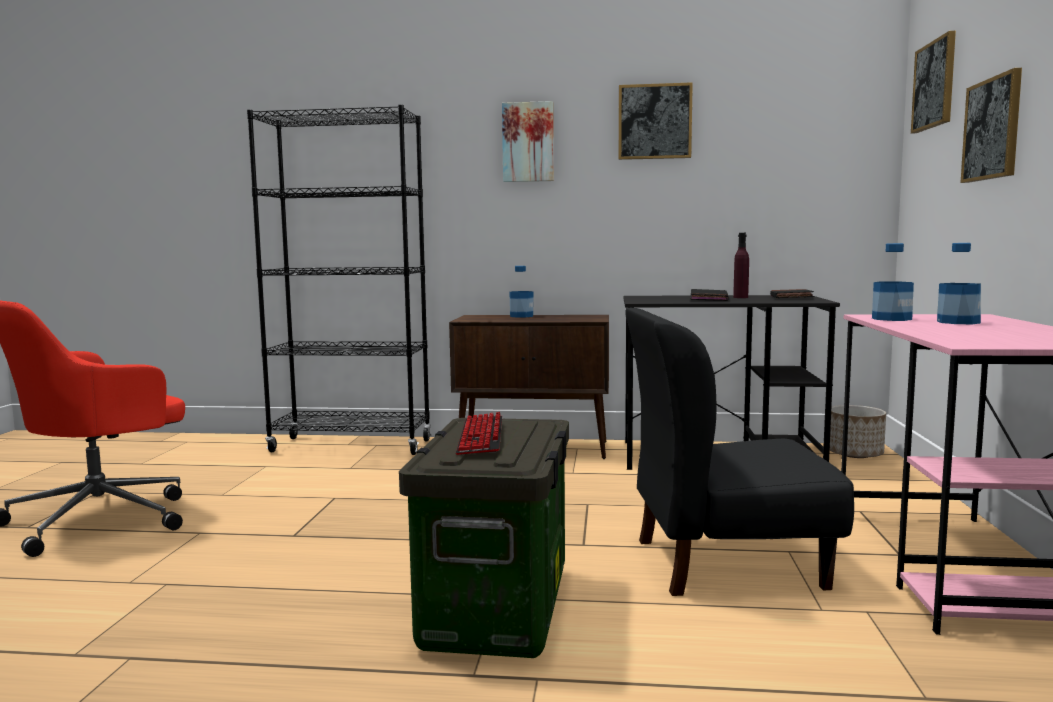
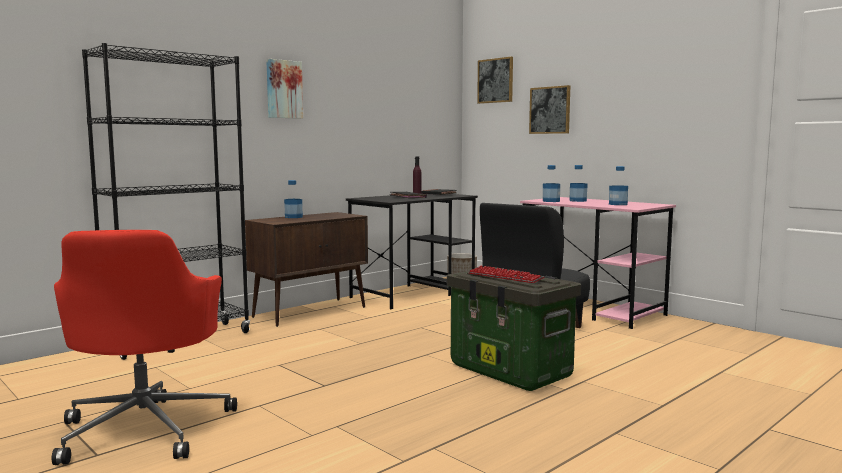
camera: 50 degrees left, 0 degrees up
picture [619,82,693,160] -> none
none -> bottle [609,166,628,205]

